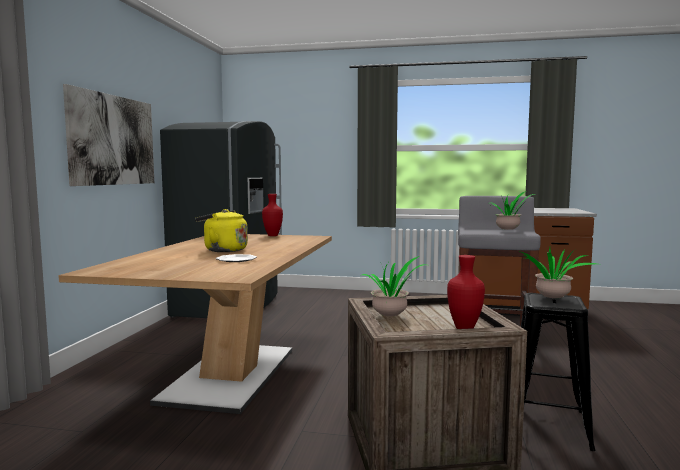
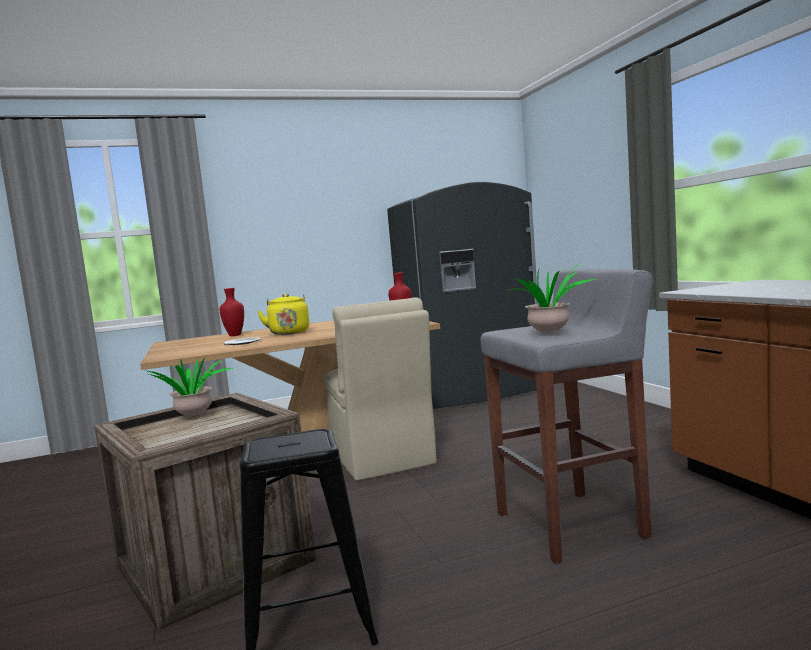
camera: 60 degrees right, 0 degrees up
picture [63,84,154,186] -> none
red vase [447,255,485,329] -> red vase moved to [220,288,244,336]
potted plant [520,248,597,299] -> none
none -> beige chair [324,297,437,481]

